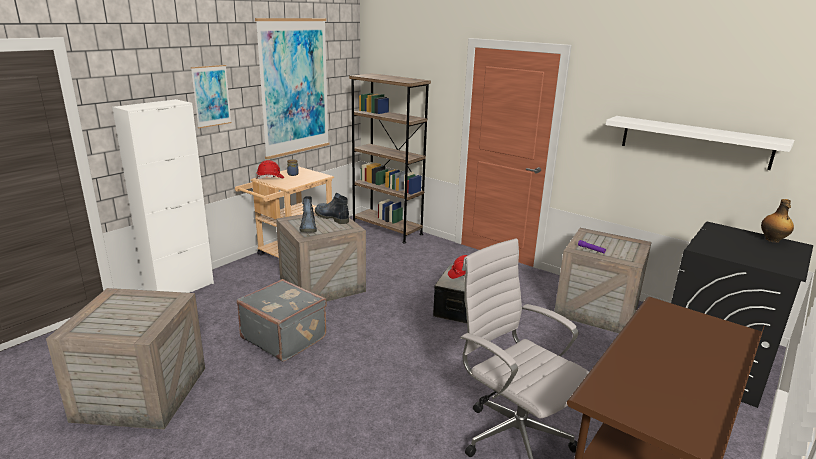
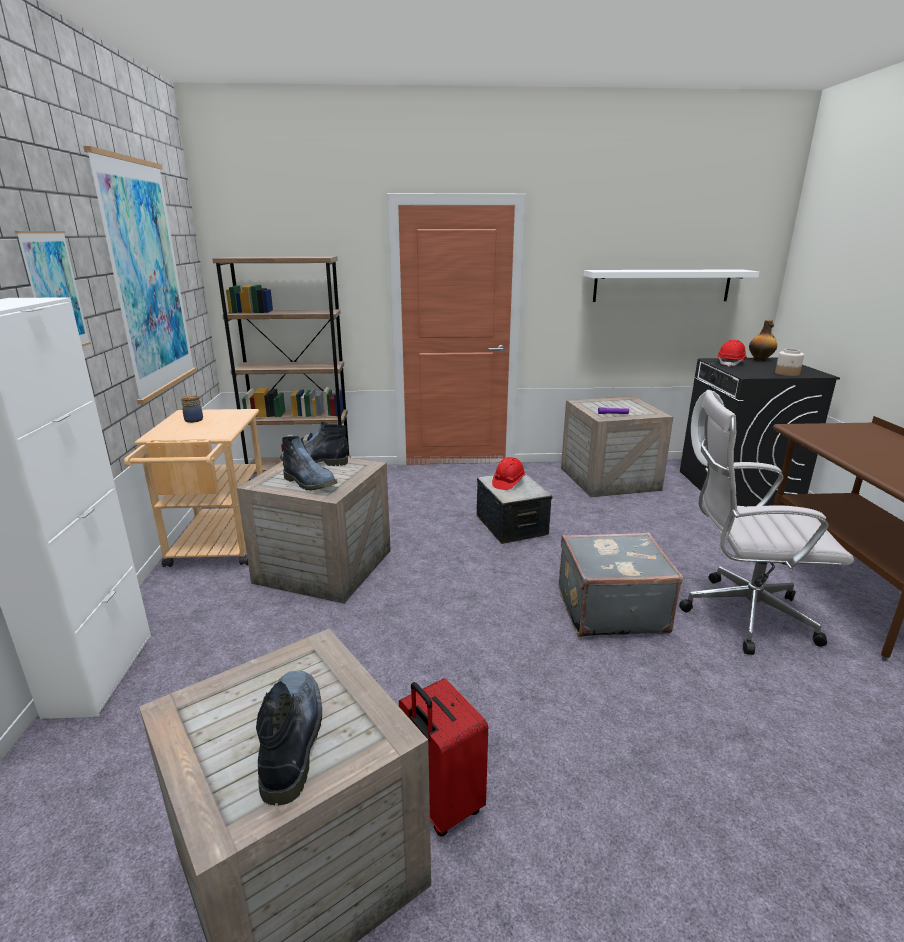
camera: 40 degrees left, 0 degrees up
grey suitcase [237,279,327,362] -> grey suitcase moved to [559,532,683,637]
red hard hat [256,160,284,179] -> red hard hat moved to [717,340,747,367]
none -> boot [256,671,322,806]
none -> red suitcase [399,678,488,836]
none -> jar [775,348,804,376]

